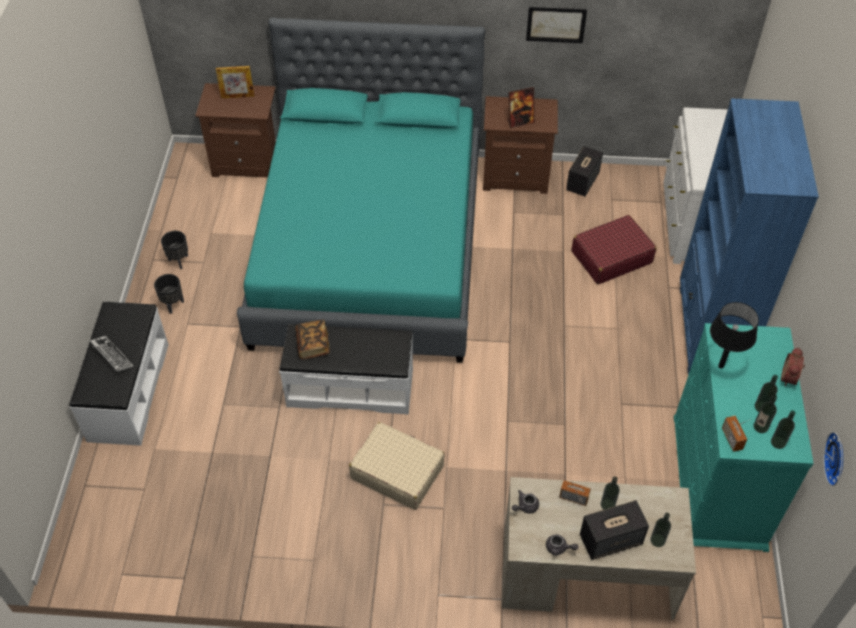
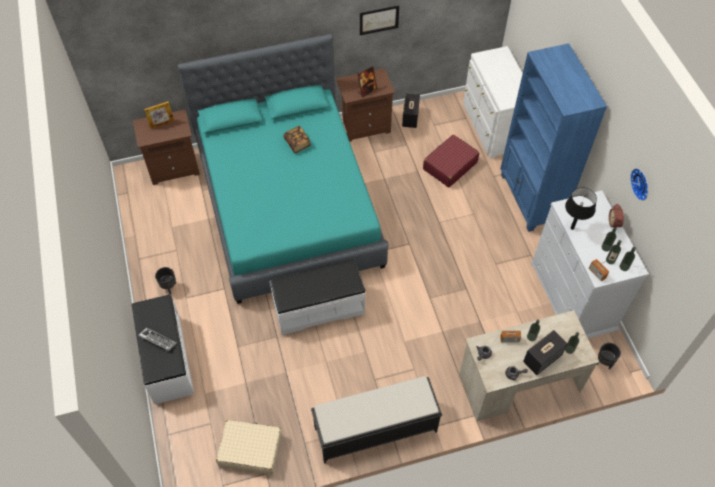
camera: 20 degrees left, 5 degrees up
black planter [161,231,188,269] -> black planter moved to [597,343,621,369]
book [295,320,330,360] -> book moved to [283,126,311,153]
beige suitcase [349,422,445,510] -> beige suitcase moved to [216,420,282,475]
turquoise dresser [674,323,814,552] -> white dresser [531,191,649,338]
wall clock [823,432,843,486] -> wall clock moved to [630,168,649,201]
none -> black bench [311,376,442,464]

